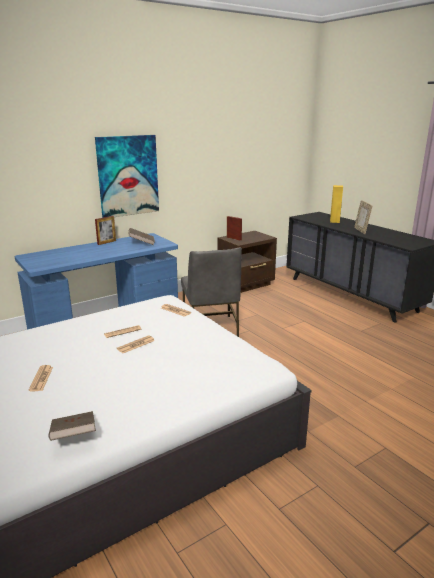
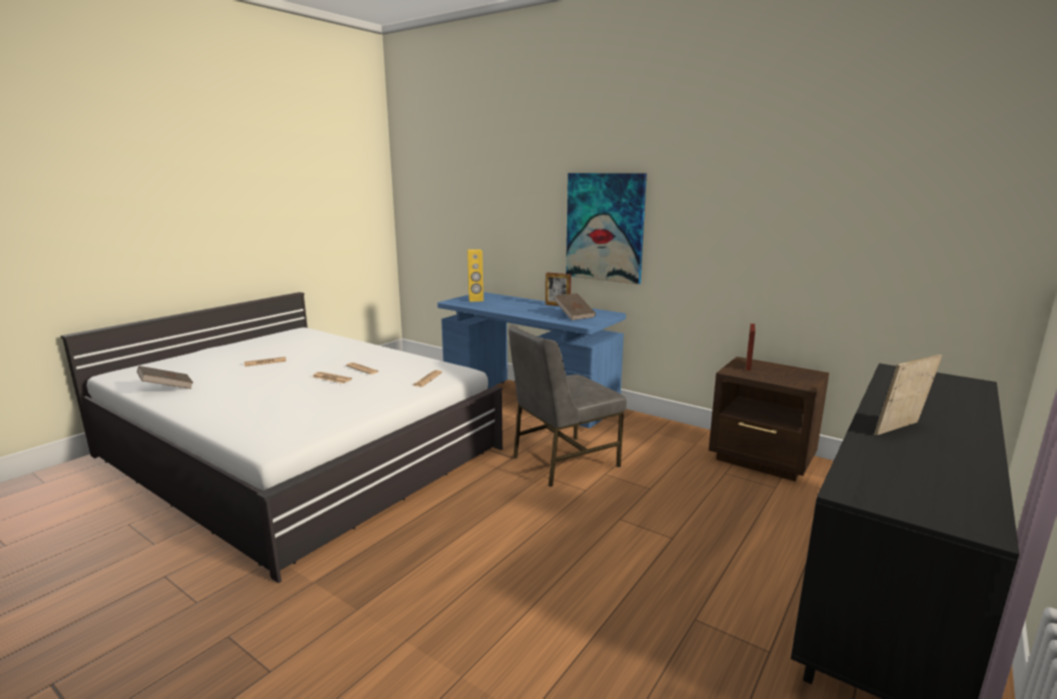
camera: 70 degrees right, 5 degrees down
yellow speaker [330,185,343,223] -> yellow speaker moved to [467,249,484,302]

